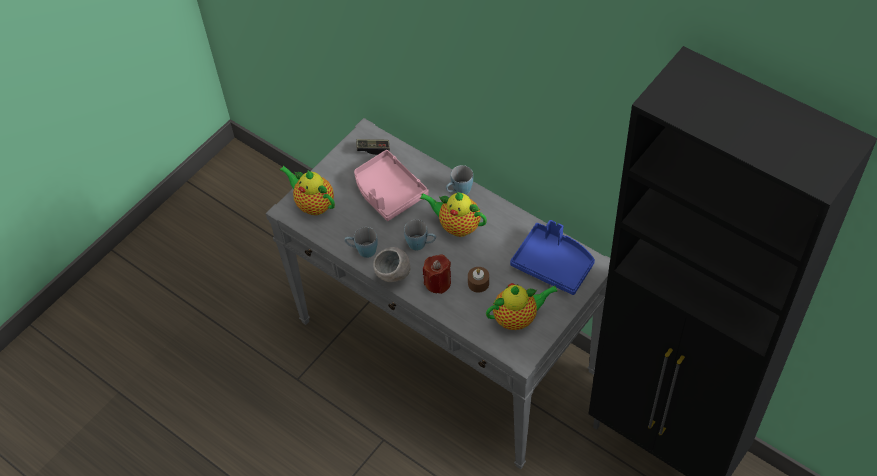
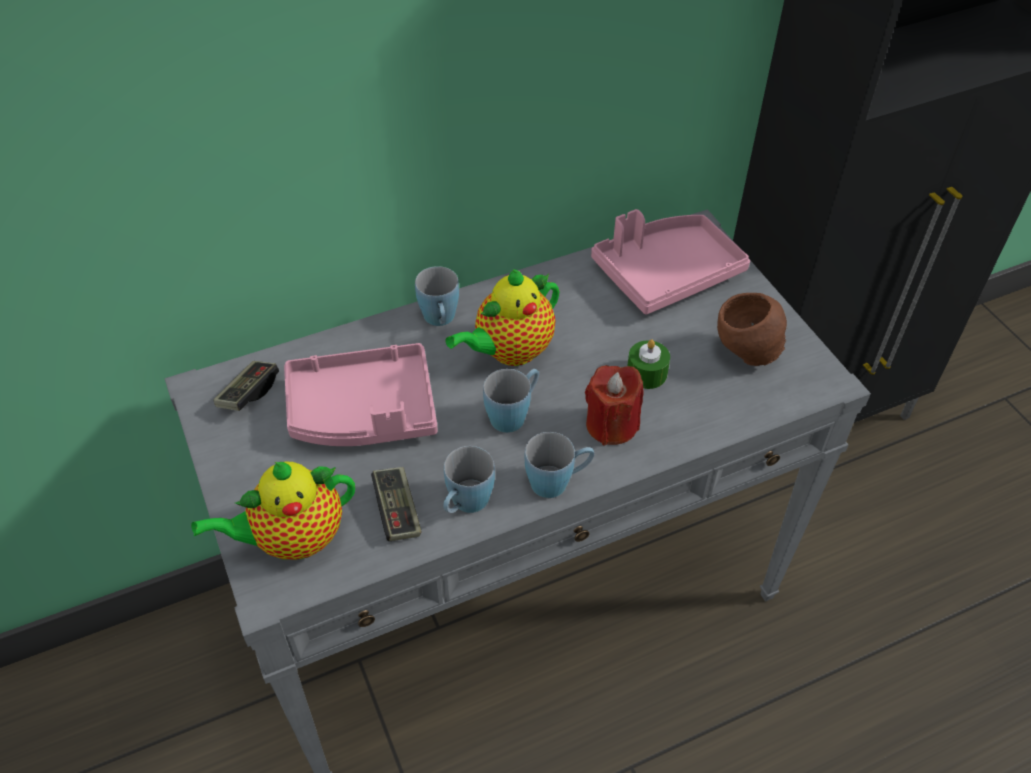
camera: 65 degrees left, 5 degrees down
grey bowl [373,247,410,282] -> blue mug [525,432,594,498]
brown candle [468,267,489,293] -> green candle [627,339,670,389]
teapot [486,283,557,330] -> brown bowl [717,293,787,366]
blue tray [510,220,595,295] -> pink tray [591,209,750,315]
none -> game controller [371,467,422,541]

